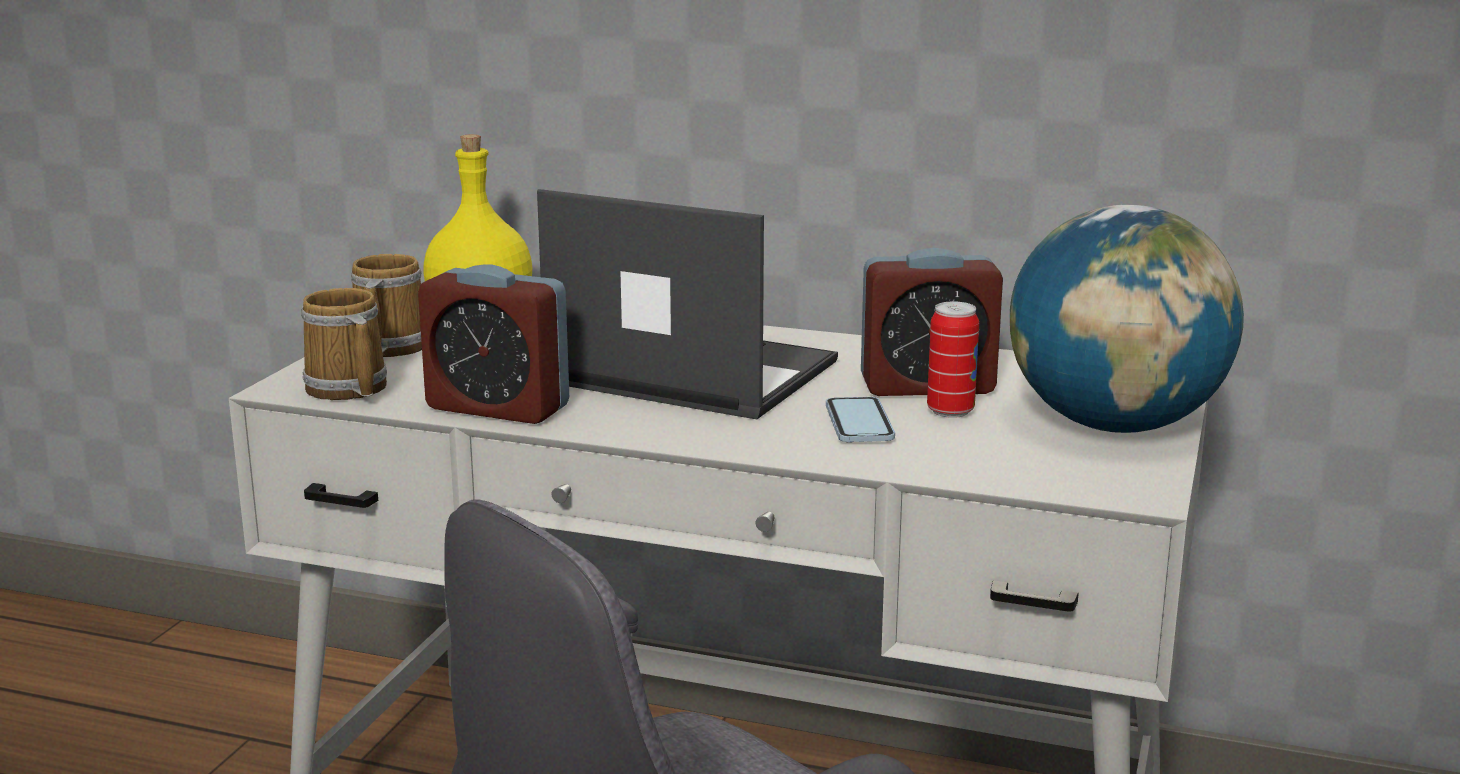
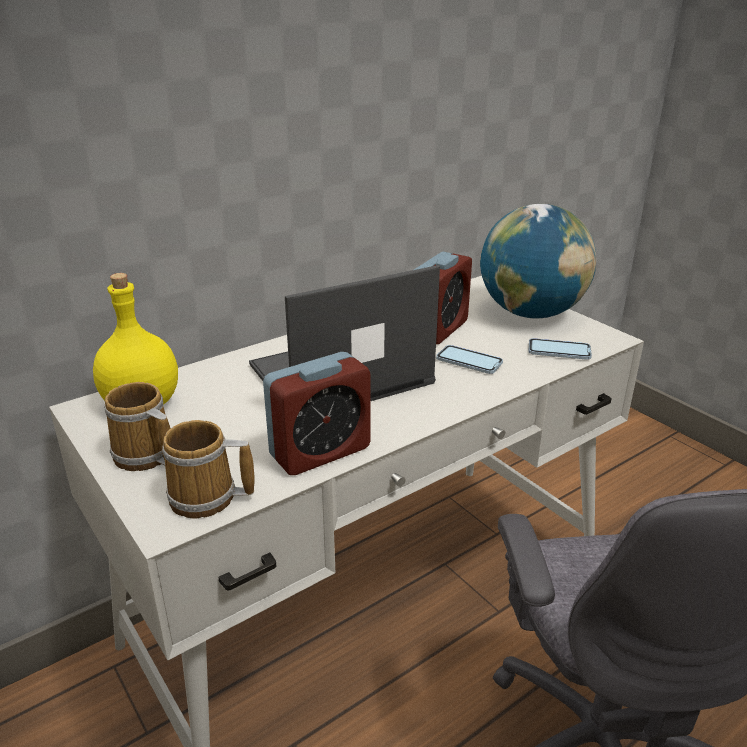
camera: 55 degrees left, 10 degrees up
can [927,302,979,418] -> none
none -> phone [529,338,592,360]

